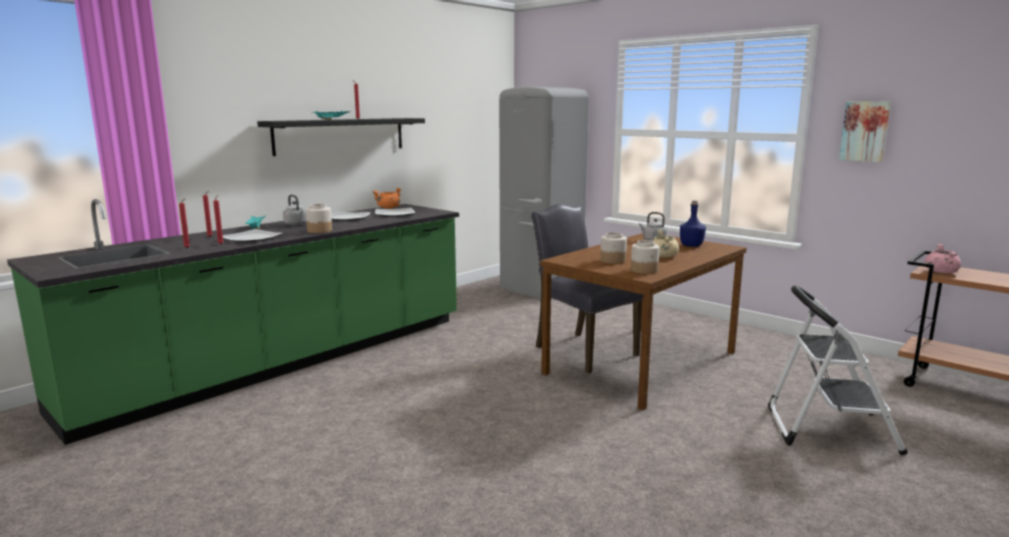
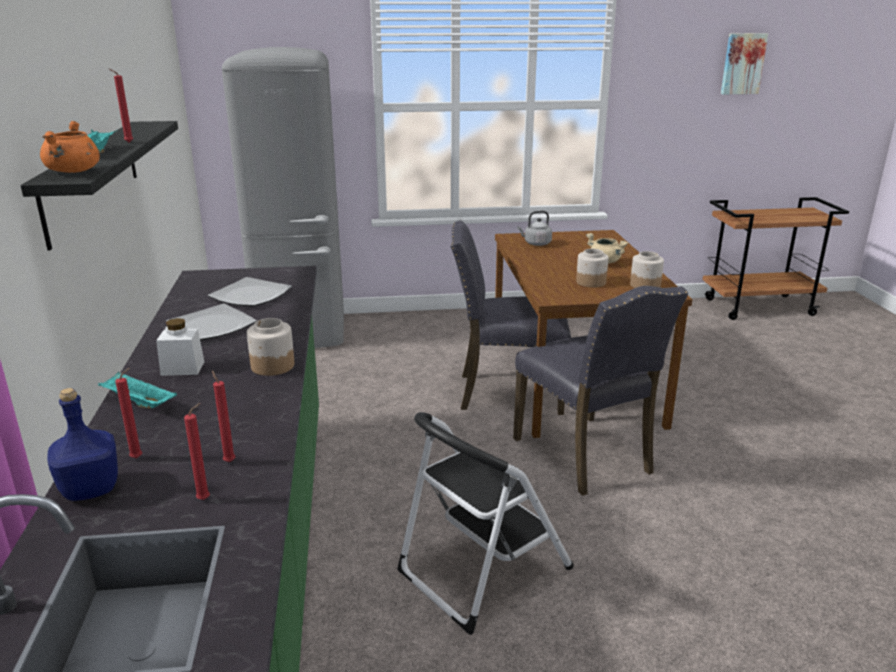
camera: 50 degrees left, 10 degrees up
plate [223,229,283,242] -> none
grey kettle [283,195,306,225] -> white jar [156,318,205,376]
orange cooking pot [373,188,401,209] -> orange cooking pot moved to [40,121,100,173]
blue bottle [680,201,706,247] -> blue bottle moved to [47,388,118,501]
step ladder [768,285,908,455] -> step ladder moved to [397,412,574,635]
picture [839,101,891,162] -> picture moved to [721,33,768,94]
pink cooking pot [925,244,961,273] -> none
none -> grey chair [513,286,688,496]

